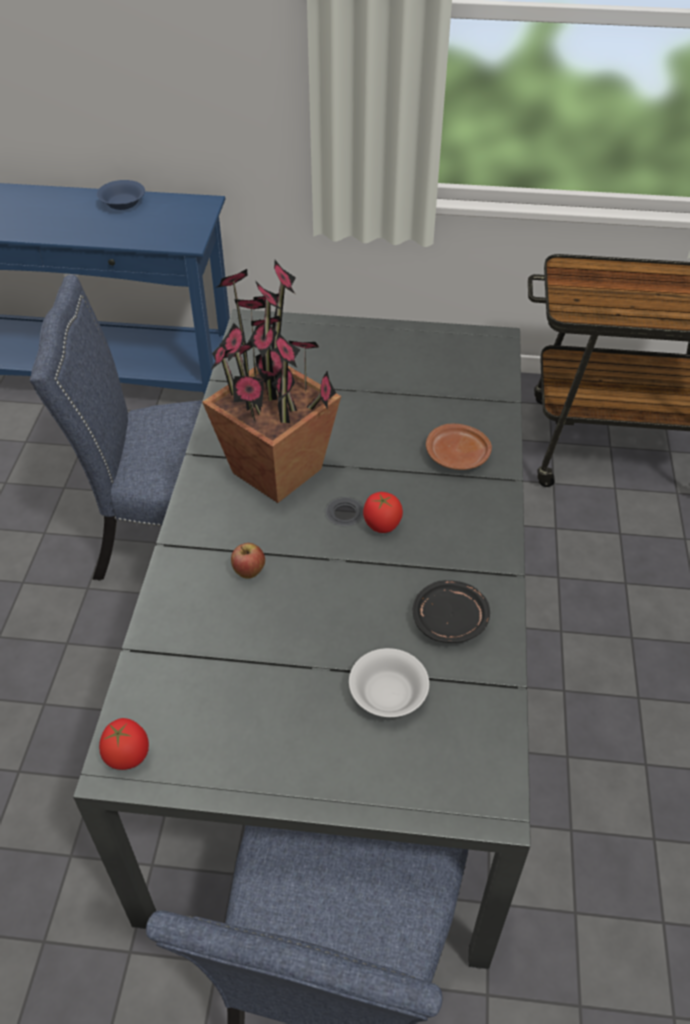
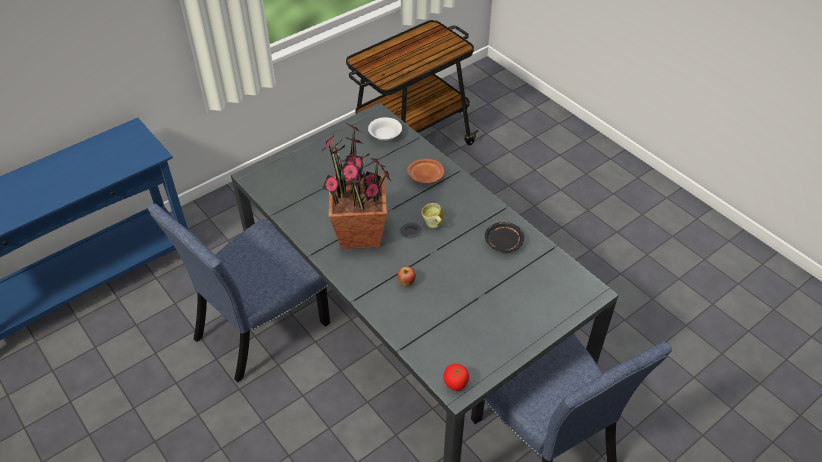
camera: 45 degrees left, 0 degrees up
blue bowl [97,180,145,210] -> none
white bowl [349,648,429,717] -> white bowl moved to [368,117,402,141]
tomato [363,492,403,533] -> mug [421,203,444,228]

